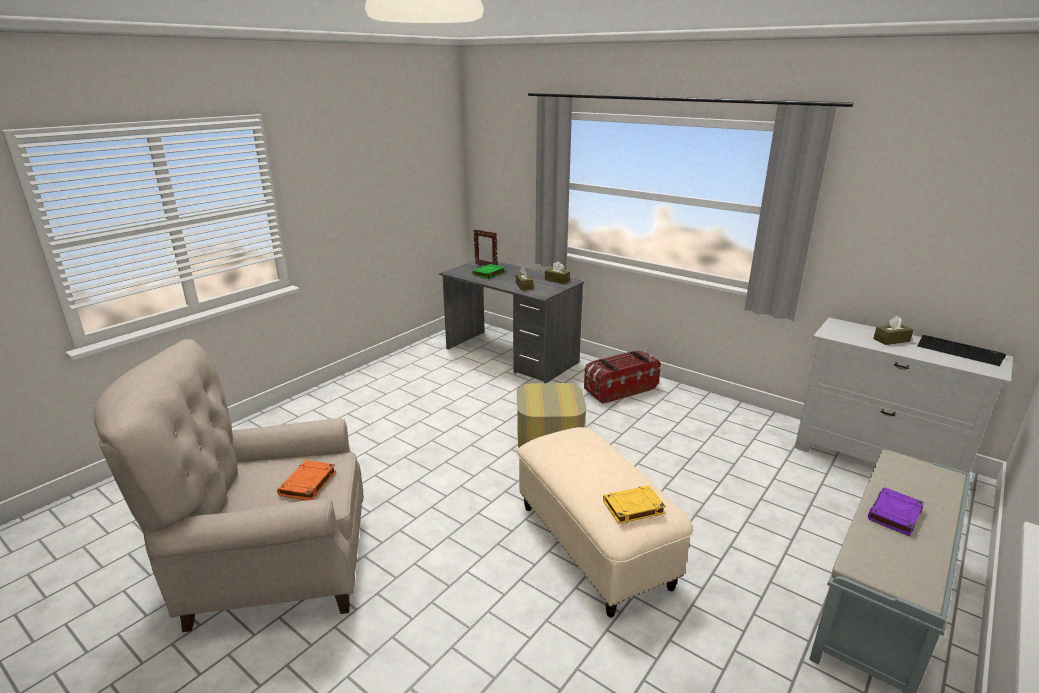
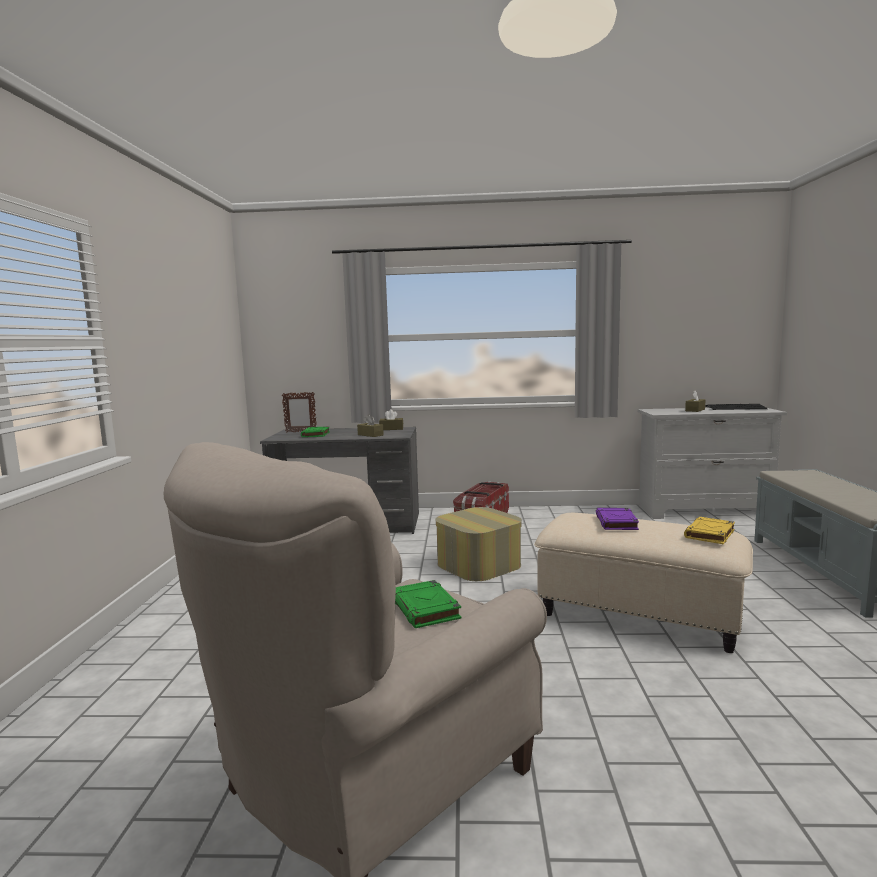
camera: 35 degrees left, 15 degrees down
orange book [277,460,336,500] -> green book [395,580,462,628]
purple book [868,488,924,536] -> purple book moved to [596,508,639,530]

